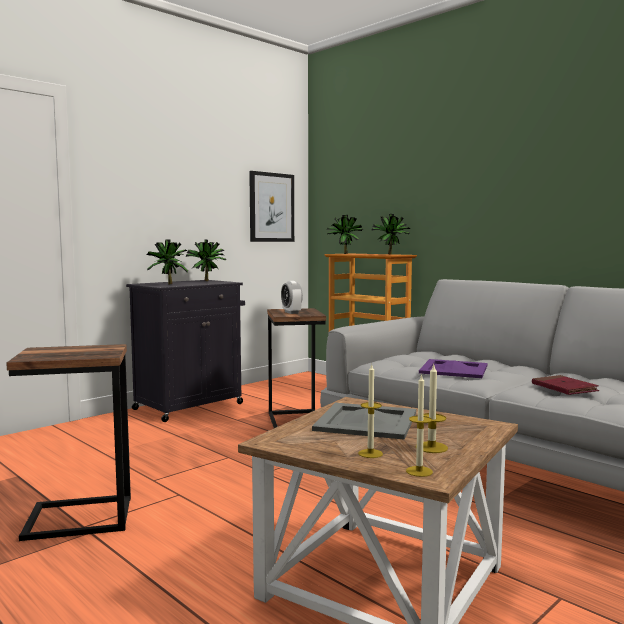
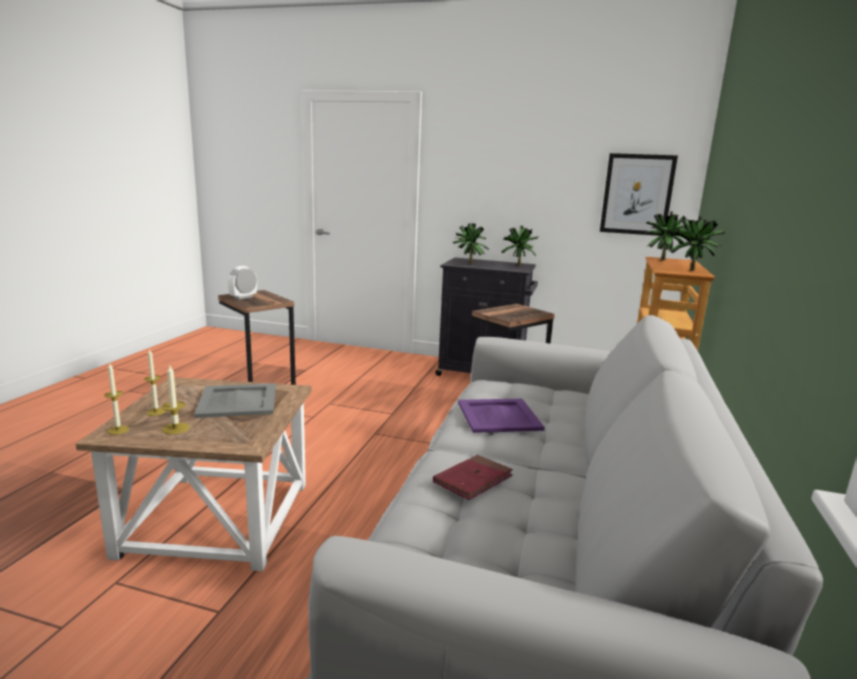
camera: 60 degrees right, 10 degrees up
alarm clock [281,281,303,314] -> alarm clock moved to [228,266,257,300]

